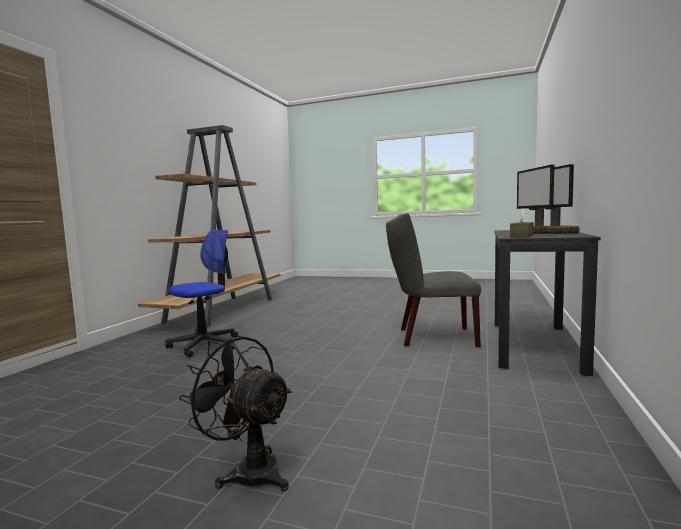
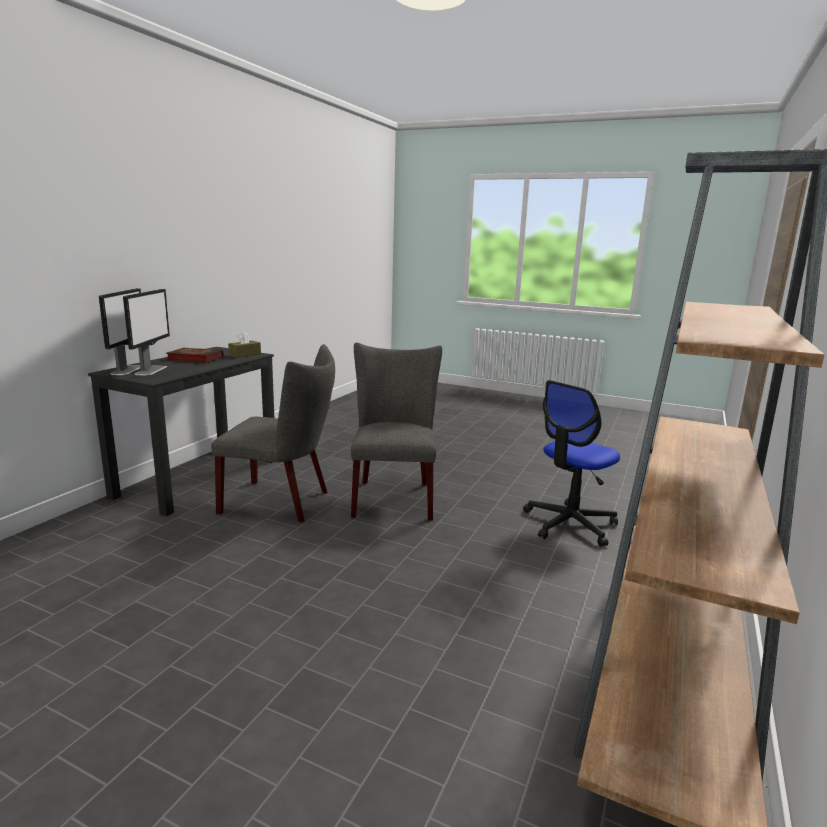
camera: 175 degrees left, 10 degrees up
black fan [179,335,292,492] -> none
none -> grey chair [351,342,442,520]

